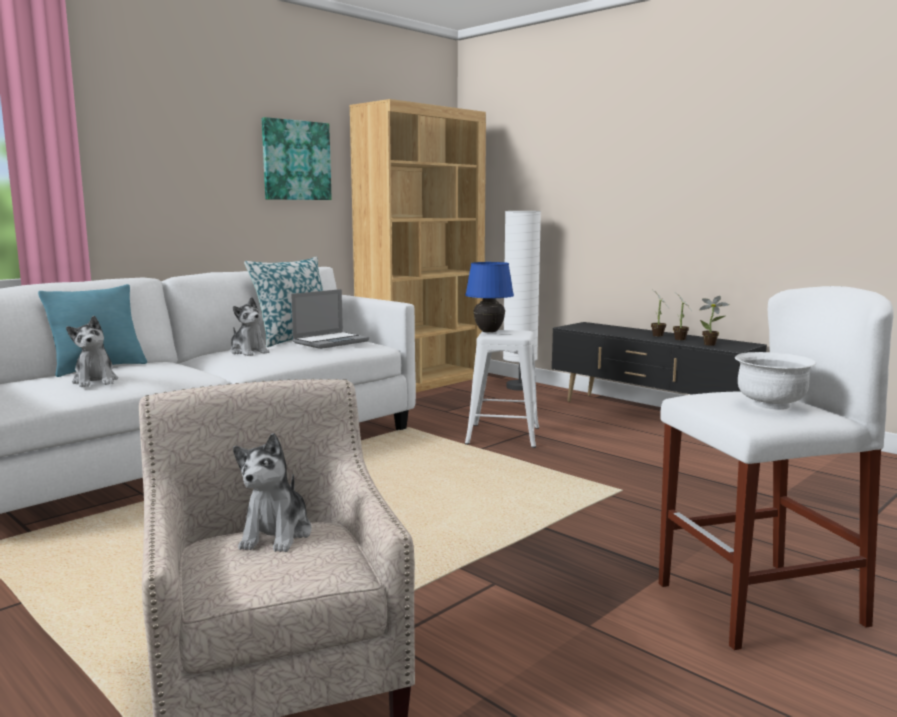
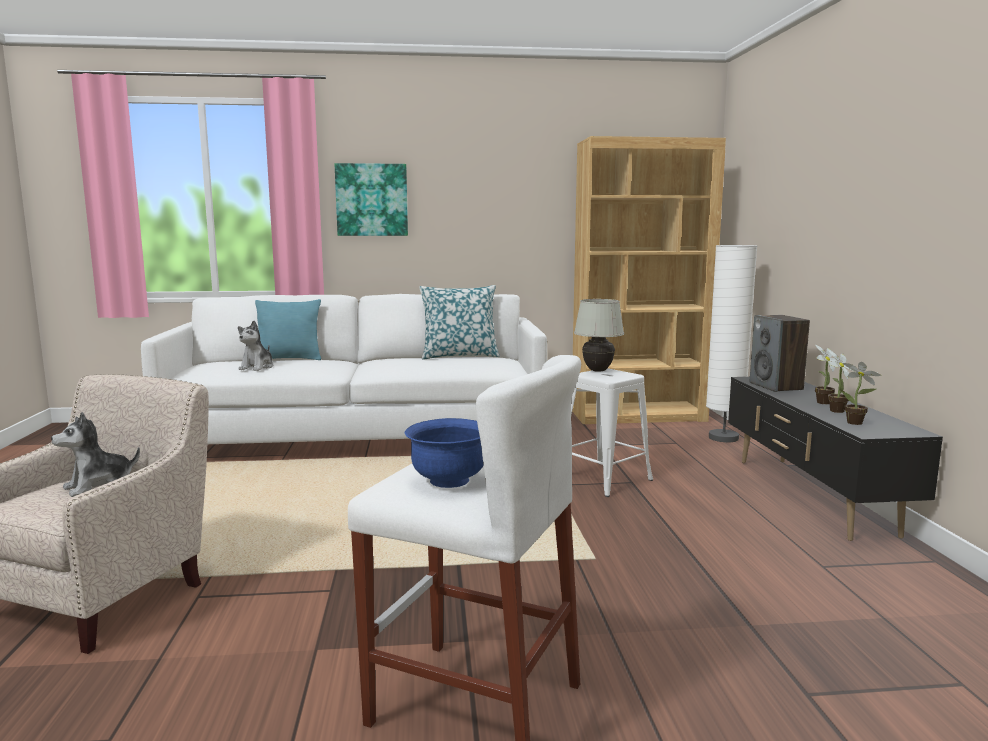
camera: 40 degrees right, 0 degrees up
plush toy [230,297,270,356] -> none
picture [262,117,332,200] -> picture moved to [335,163,408,236]
laptop [291,289,369,349] -> none
blue table lamp [465,262,514,333] -> white table lamp [574,299,624,371]
white bowl [735,352,817,410] -> blue bowl [405,418,484,488]
none -> speaker [750,315,810,392]

